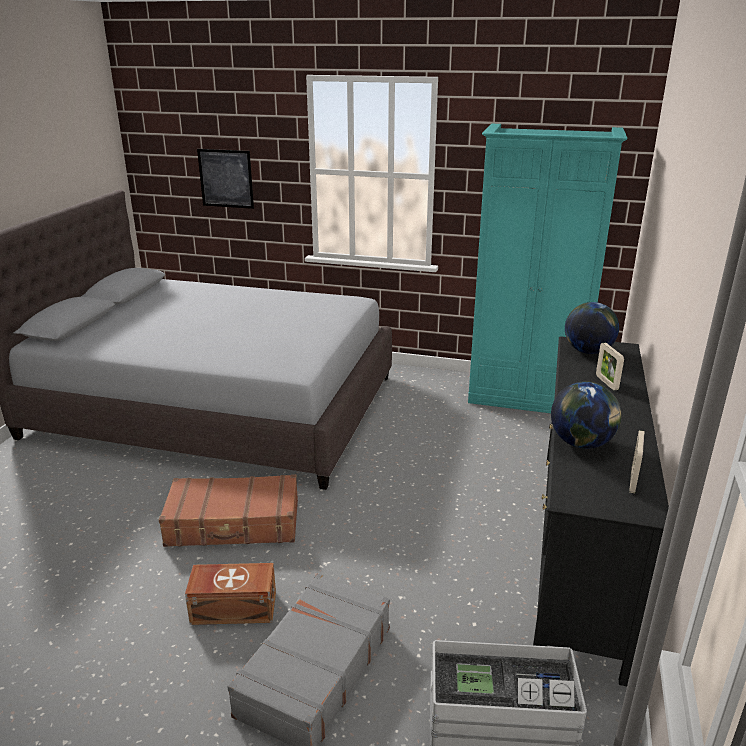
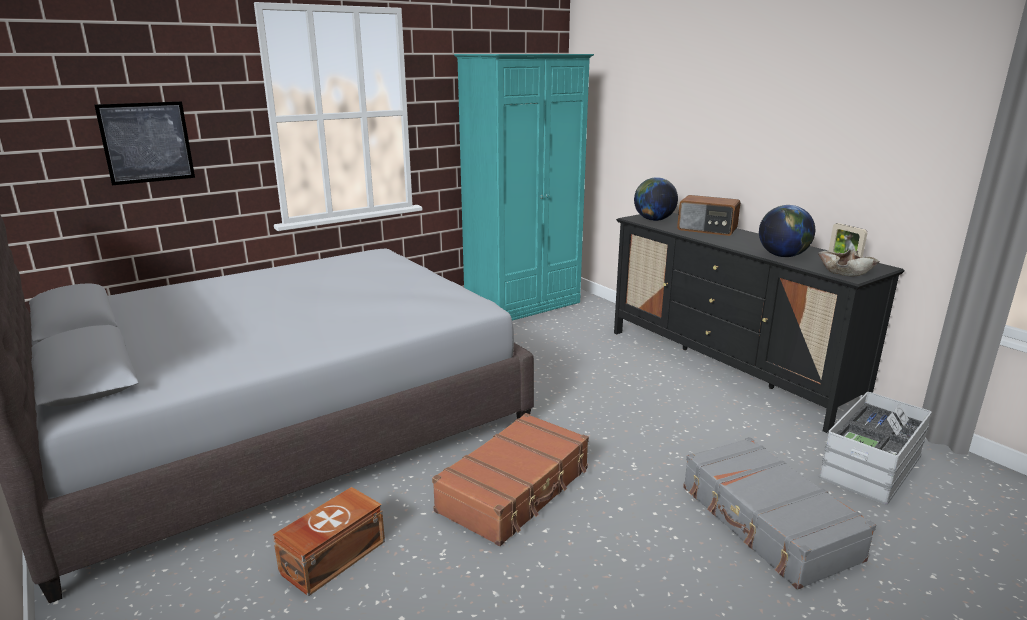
camera: 50 degrees left, 5 degrees down
brown storage box [185,563,276,625] -> brown storage box moved to [273,487,385,596]
picture frame [596,343,624,390] -> radio [677,195,741,236]
none -> beige bowl [818,250,880,276]

